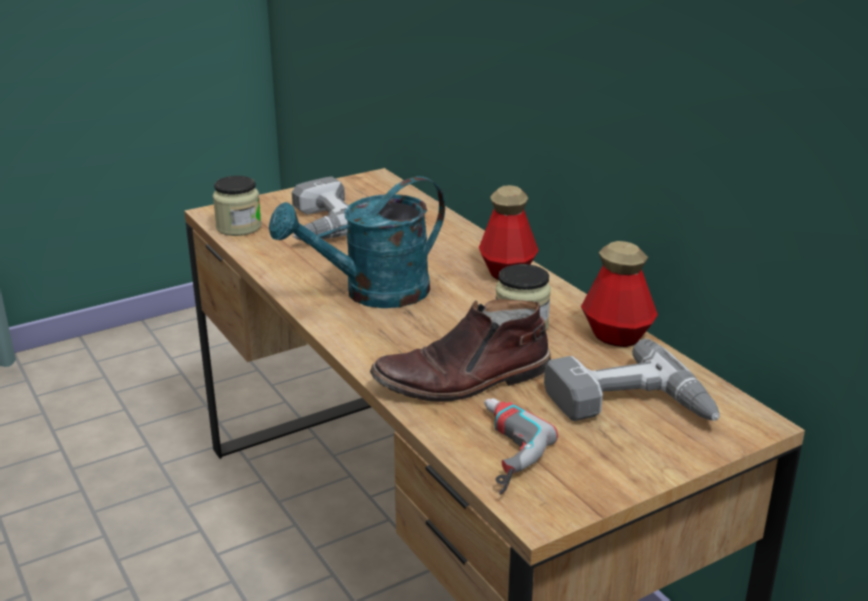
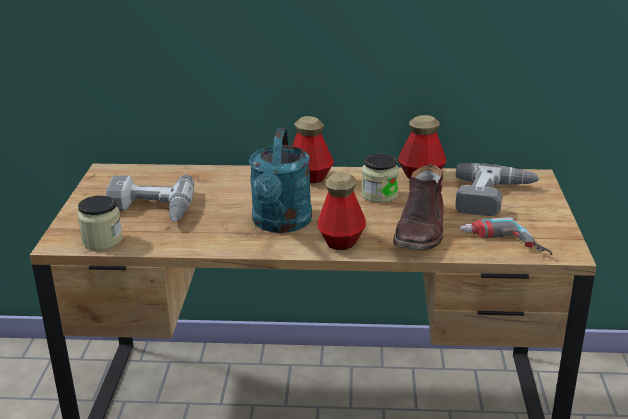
camera: 55 degrees left, 0 degrees up
none -> bottle [317,172,366,250]

